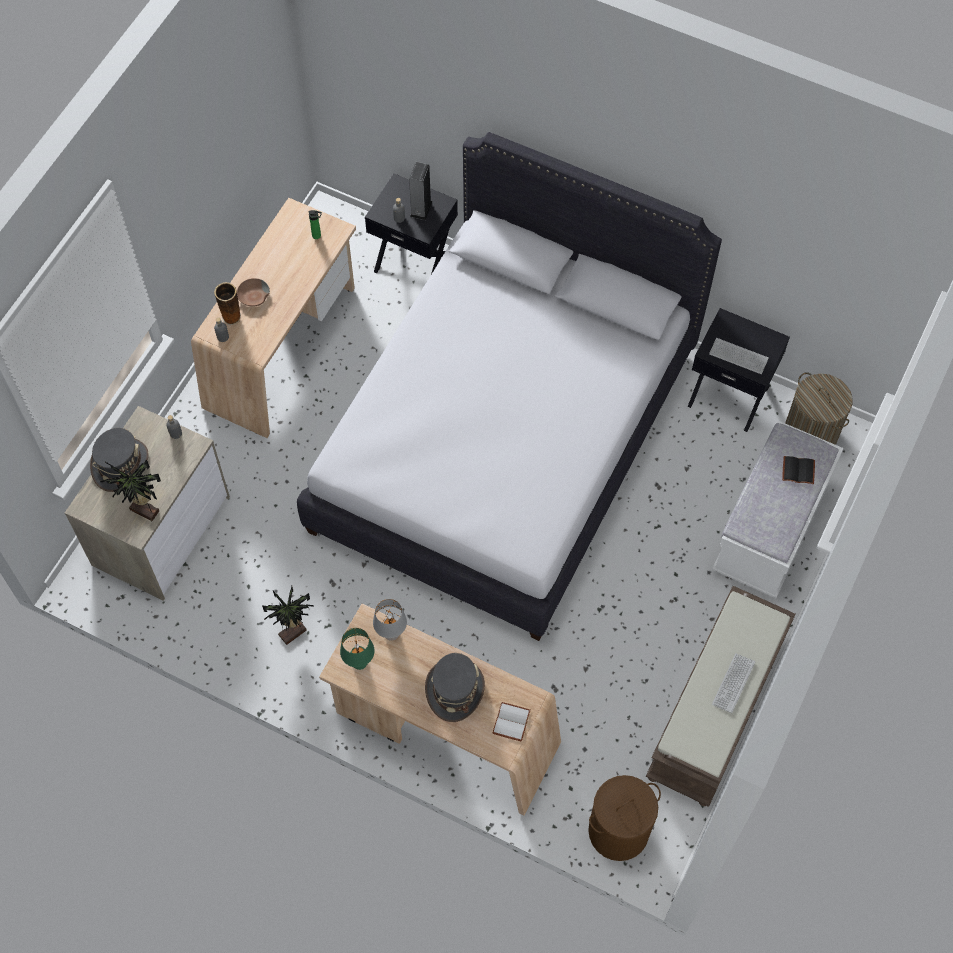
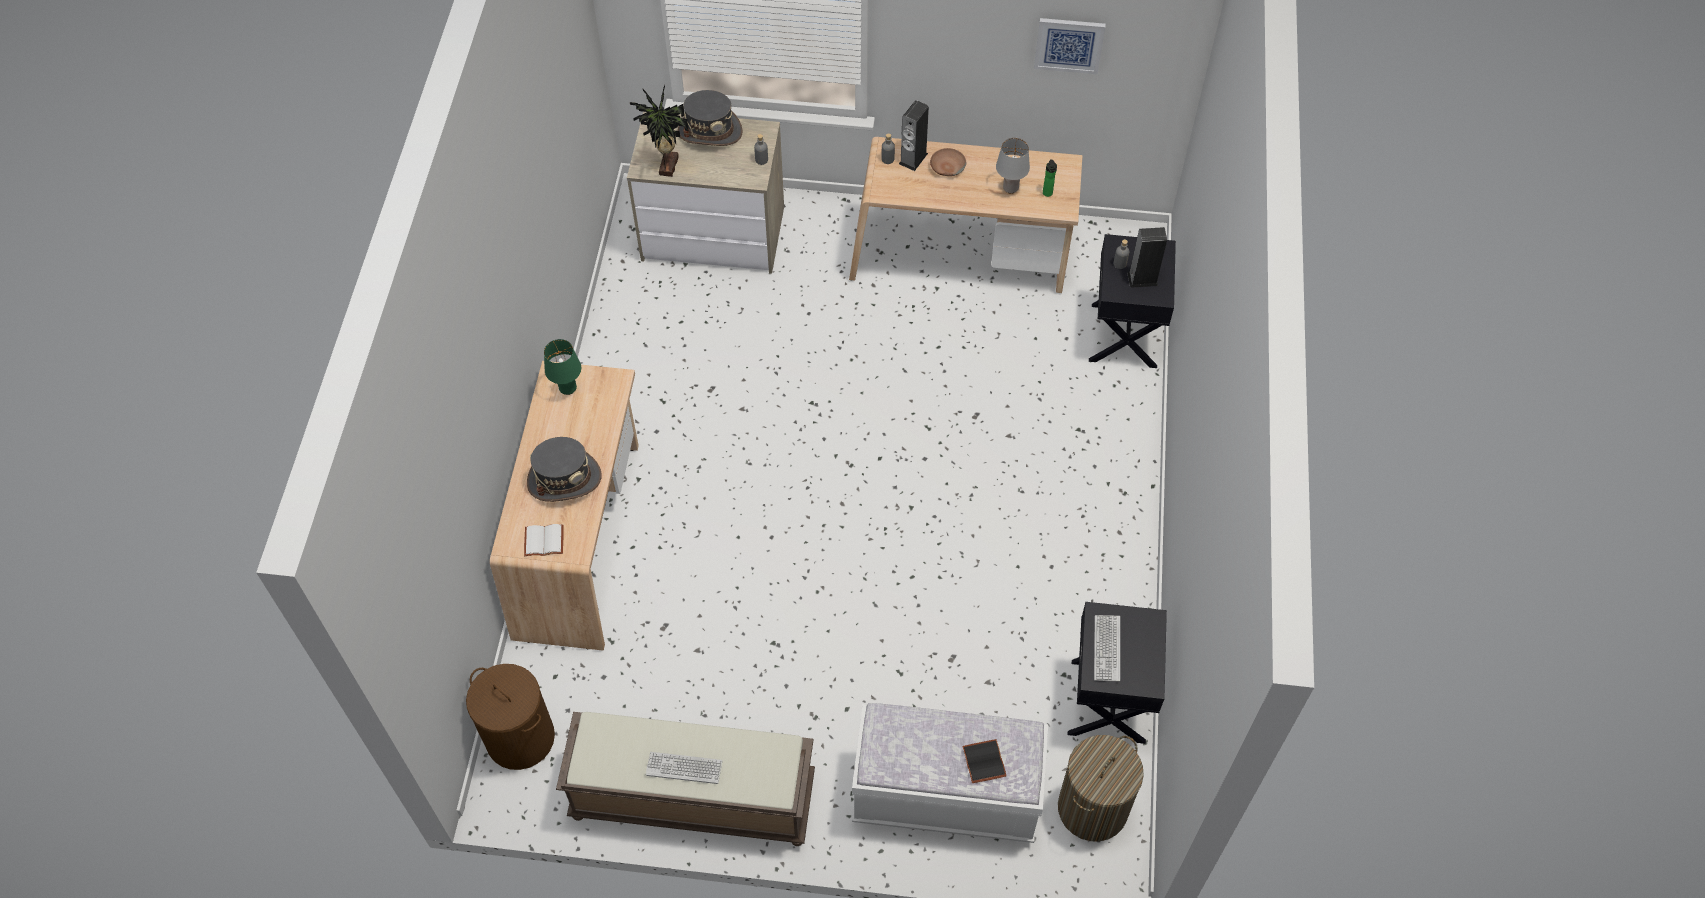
camera: 70 degrees right, 5 degrees down
vase [214,282,241,325] -> speaker [899,100,929,171]
potted plant [262,586,314,645] -> none
white bed [297,132,722,641] -> none
grey table lamp [373,599,407,641] -> grey table lamp moved to [996,138,1030,194]
none -> picture [1034,18,1106,74]

